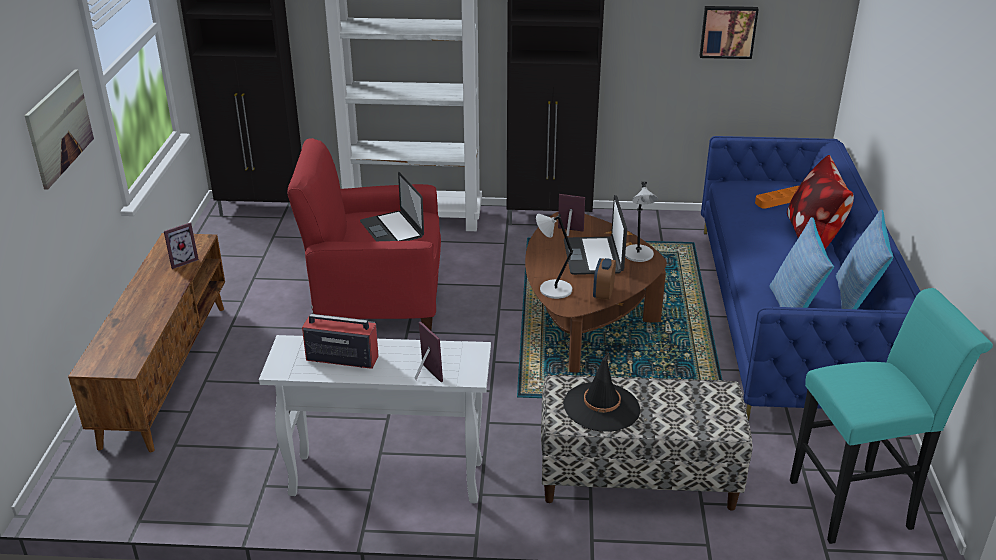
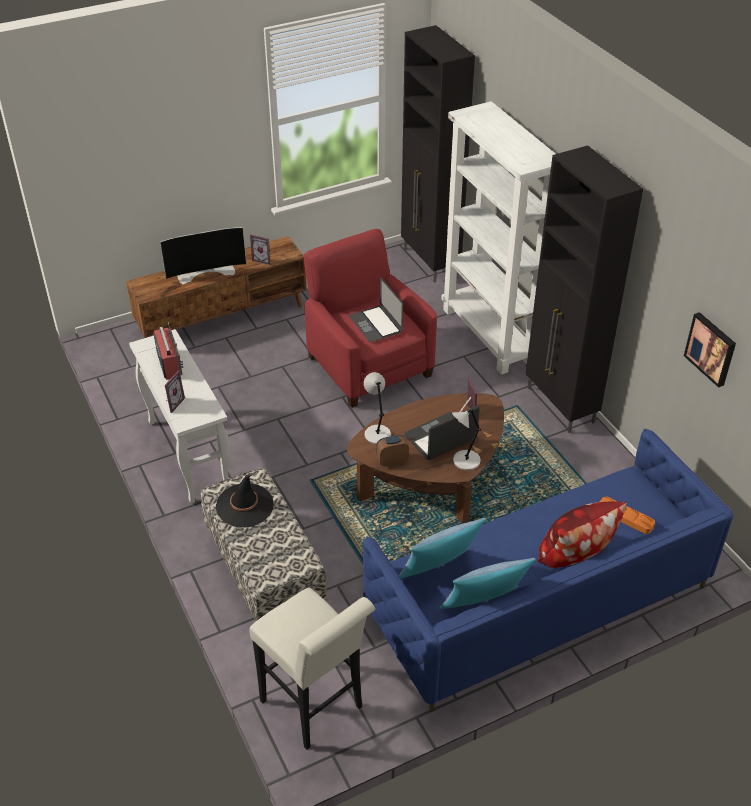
camera: 60 degrees right, 10 degrees up
picture [25,70,94,190] -> none
laptop [360,172,424,241] -> laptop turned 60 degrees counterclockwise [349,277,403,342]
turquoise stool [790,288,993,544] -> white stool [249,588,375,750]
none -> television [160,227,247,284]

